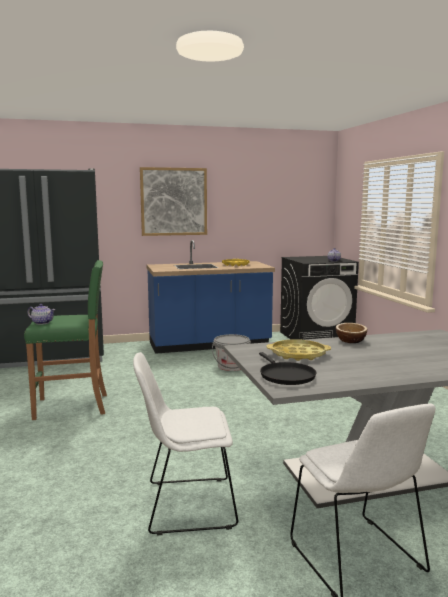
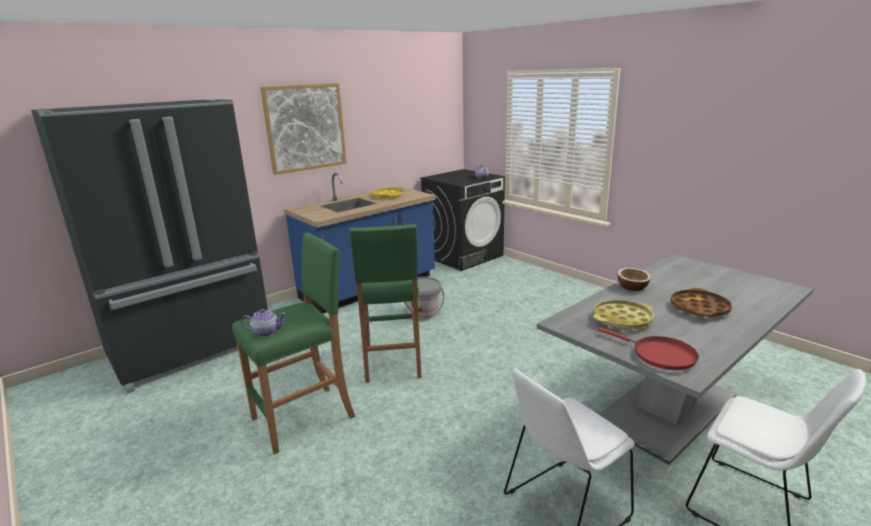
camera: 25 degrees left, 10 degrees up
black frying pan [259,352,316,385] -> red frying pan [598,327,699,370]
none -> green stool [349,224,422,383]
none -> brown tray [671,288,732,317]

